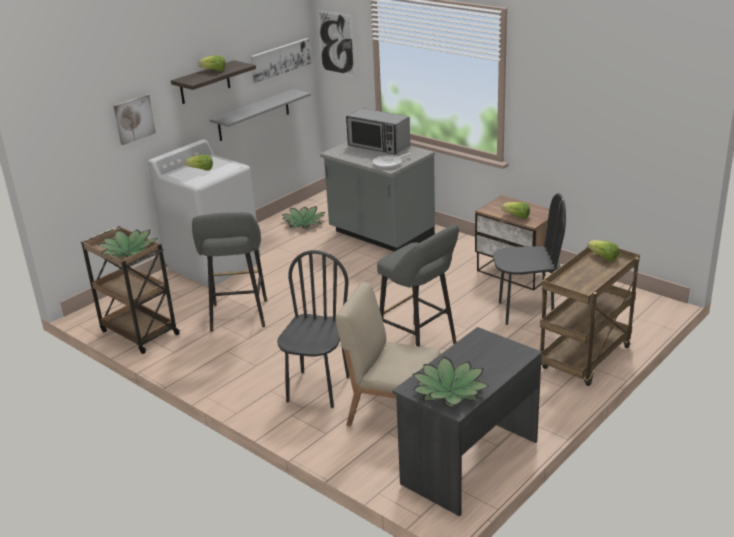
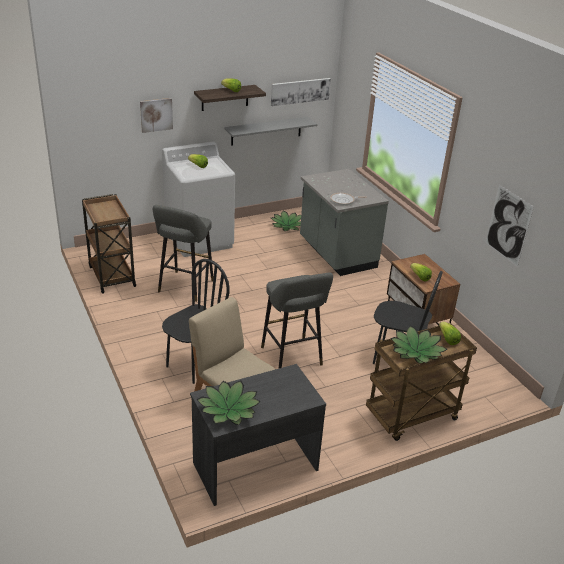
camera: 20 degrees right, 5 degrees up
potted plant [97,229,157,259] -> potted plant moved to [391,325,448,364]
picture [317,10,355,77] -> picture moved to [485,185,534,267]
microwave [346,108,410,154] -> none

